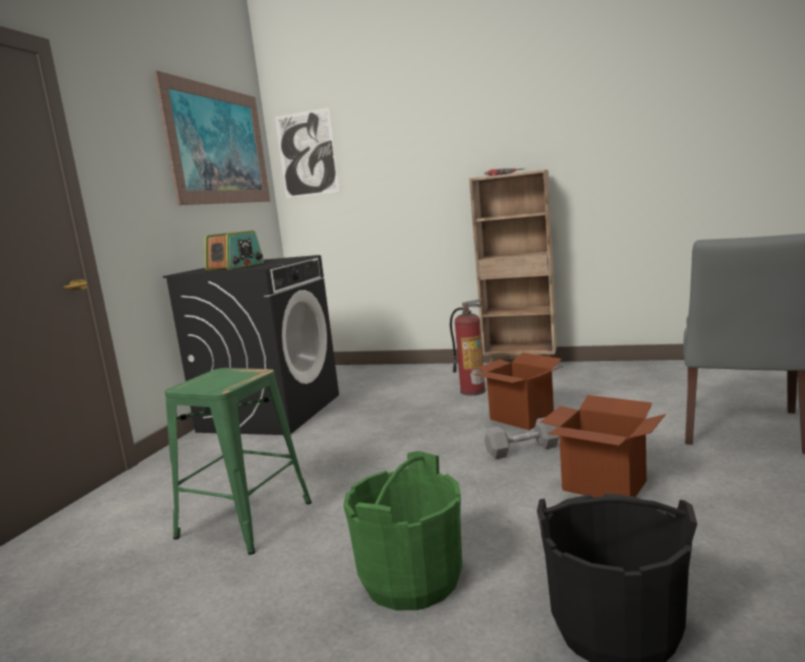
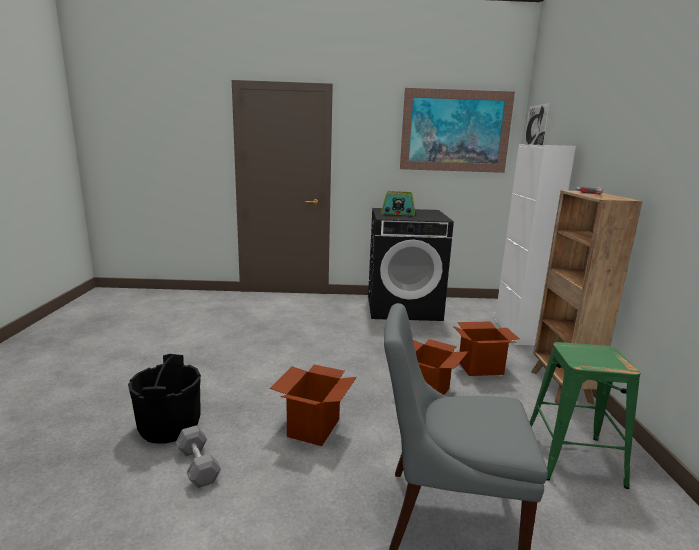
camera: 70 degrees right, 5 degrees up
green stool [165,368,312,555] -> green stool moved to [530,342,641,489]
green bucket [343,451,462,610] -> none
fire extinguisher [450,298,486,396] -> cardboard box [453,322,520,376]
grey dumbbell [484,417,559,460] -> grey dumbbell moved to [176,425,221,488]
none -> white cabinet [495,144,576,345]

